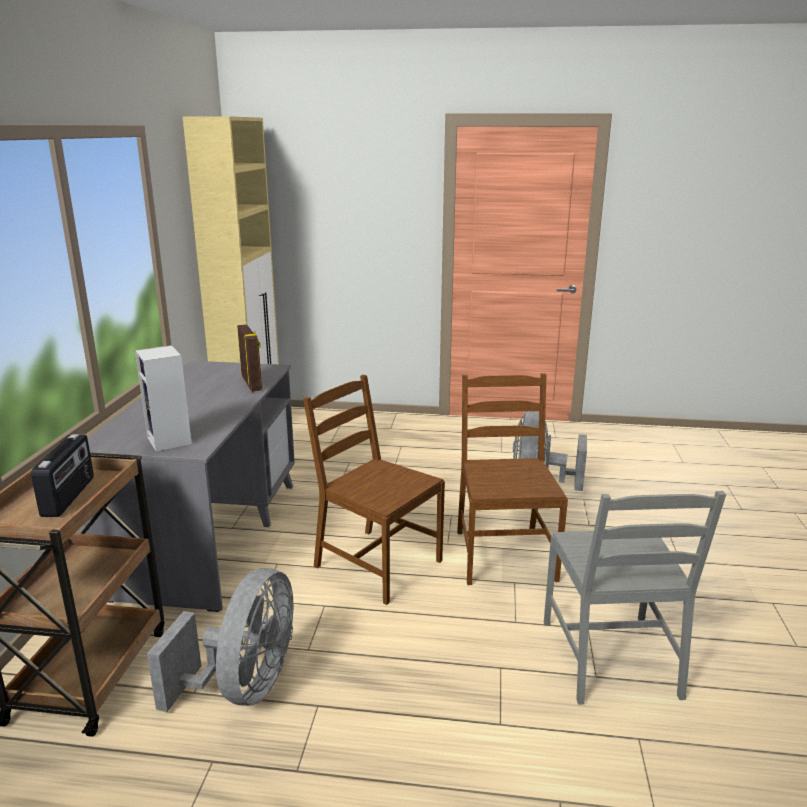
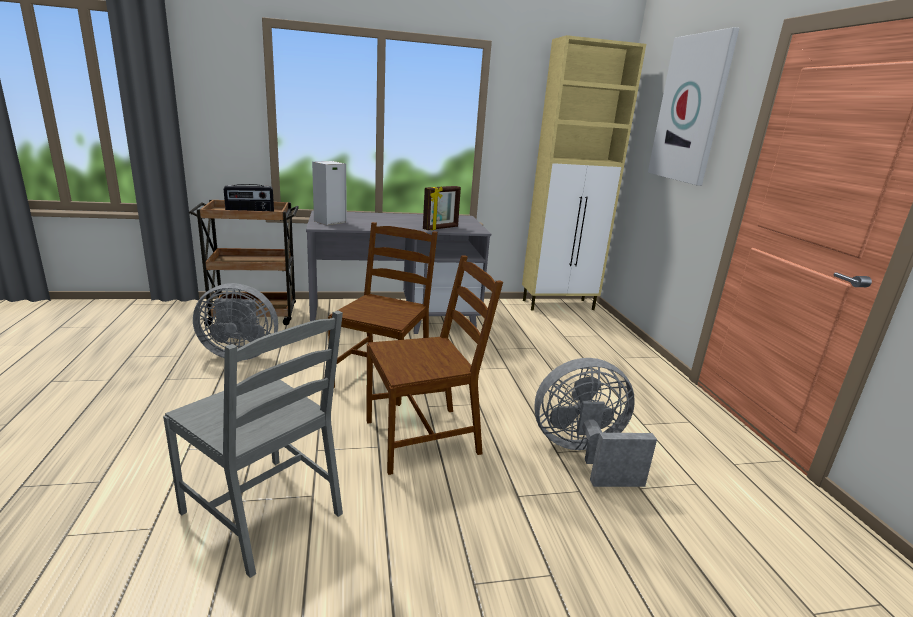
camera: 70 degrees right, 0 degrees up
grey chair [544,491,726,705] -> grey chair turned 120 degrees counterclockwise [163,311,343,578]
none -> picture [648,27,739,186]

